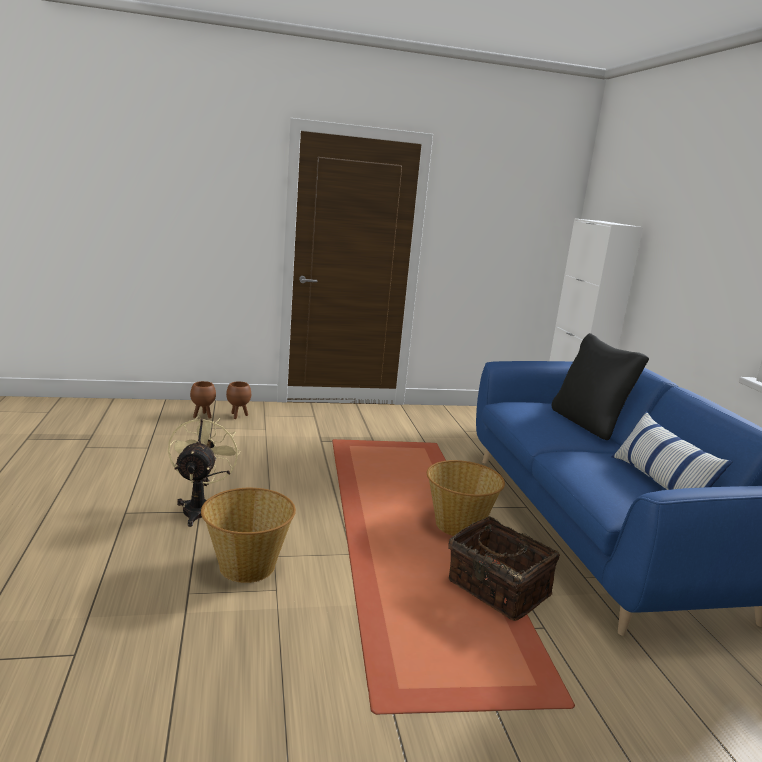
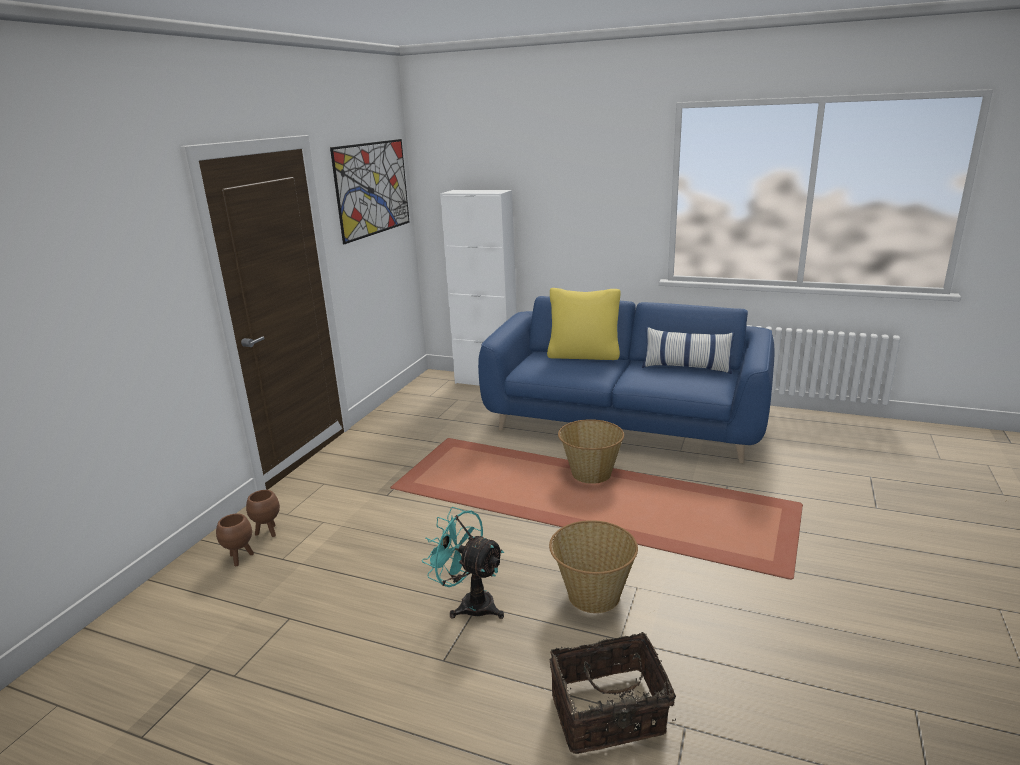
camera: 55 degrees left, 5 degrees up
beige fan [168,415,240,527] -> turquoise fan [422,507,504,619]
basket [448,516,560,621] -> basket moved to [550,632,676,754]
black pillow [552,333,649,440] -> yellow pillow [547,288,620,360]
none -> picture [330,139,409,244]

